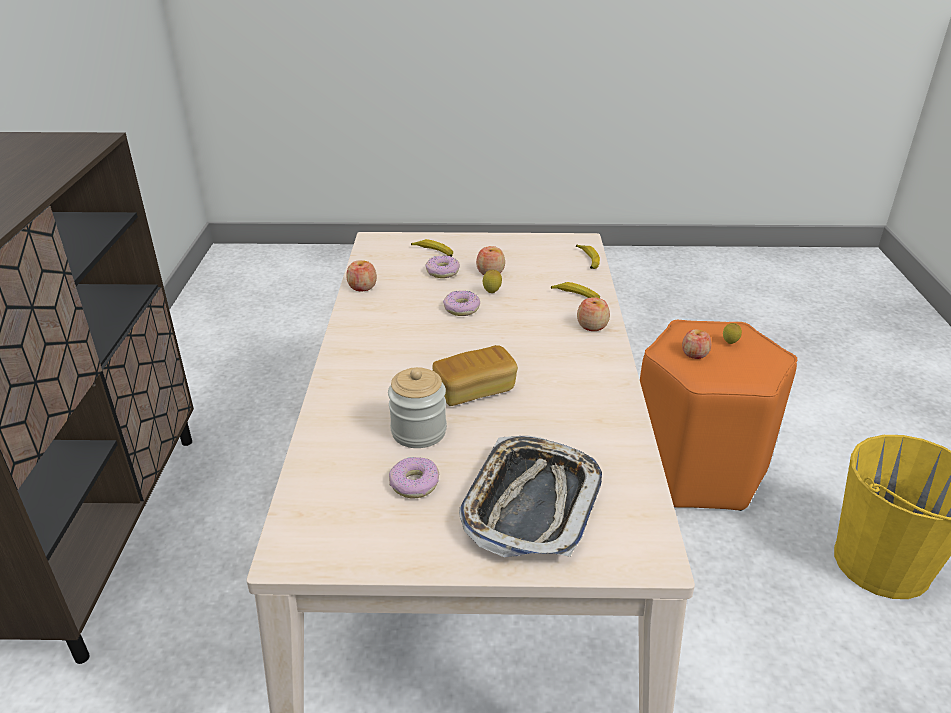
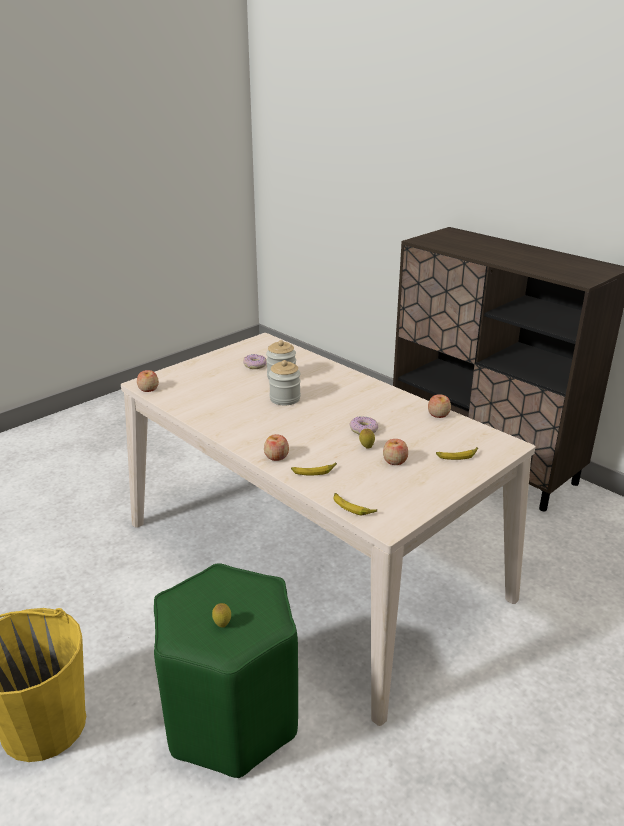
camera: 135 degrees right, 5 degrees down
donut [425,255,460,278] -> none
bread [432,345,518,406] -> jar [269,360,301,405]
tray [459,436,602,558] -> none
orange stool [640,320,797,511] -> green stool [154,563,298,778]
apple [682,329,711,359] -> apple moved to [137,370,159,392]

